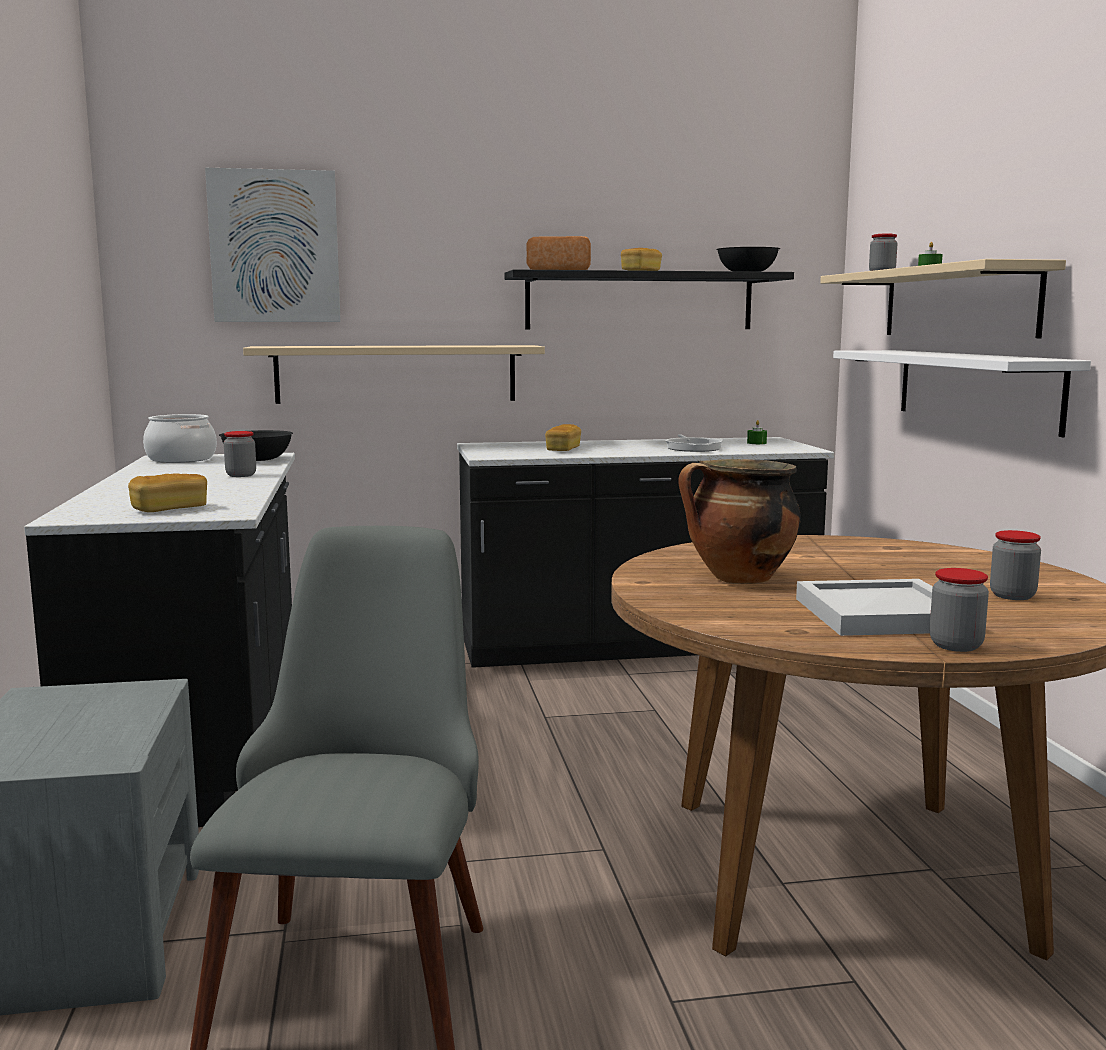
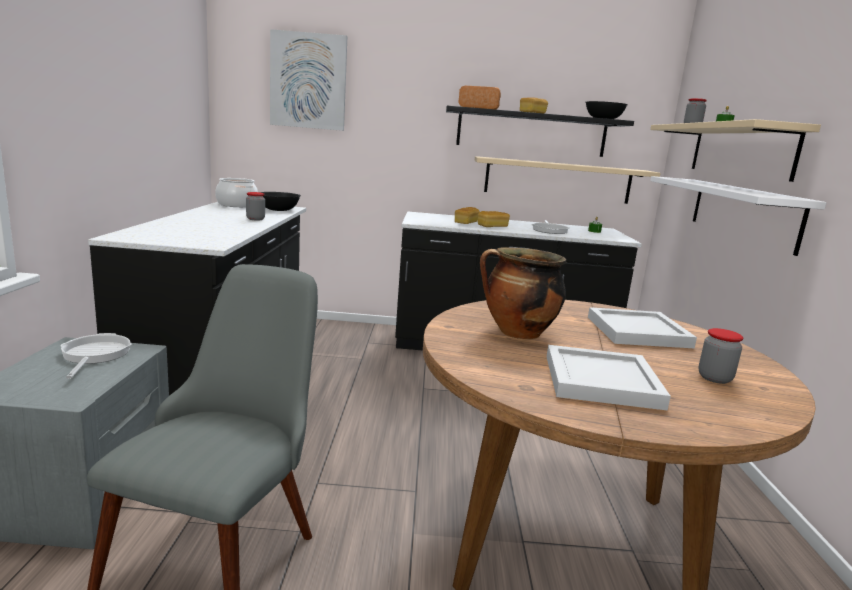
camera: 10 degrees right, 5 degrees up
bread [128,473,207,512] -> bread moved to [478,211,510,227]
beige shelf [243,345,545,404] -> beige shelf moved to [475,156,661,204]
jar [930,568,989,652] -> none
none -> frying pan [60,333,132,379]
none -> white tray [588,307,697,349]

